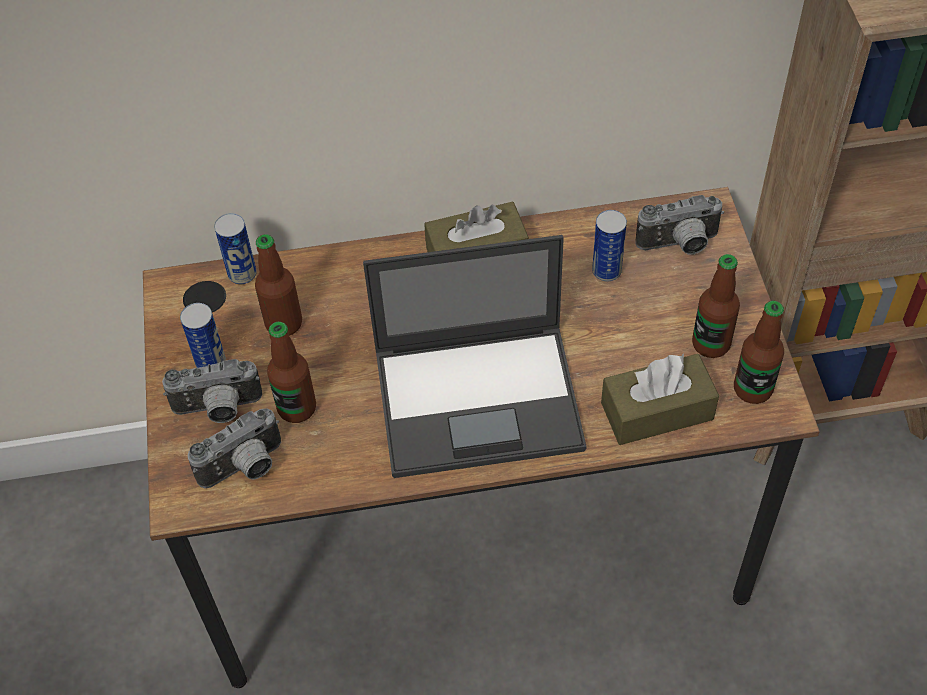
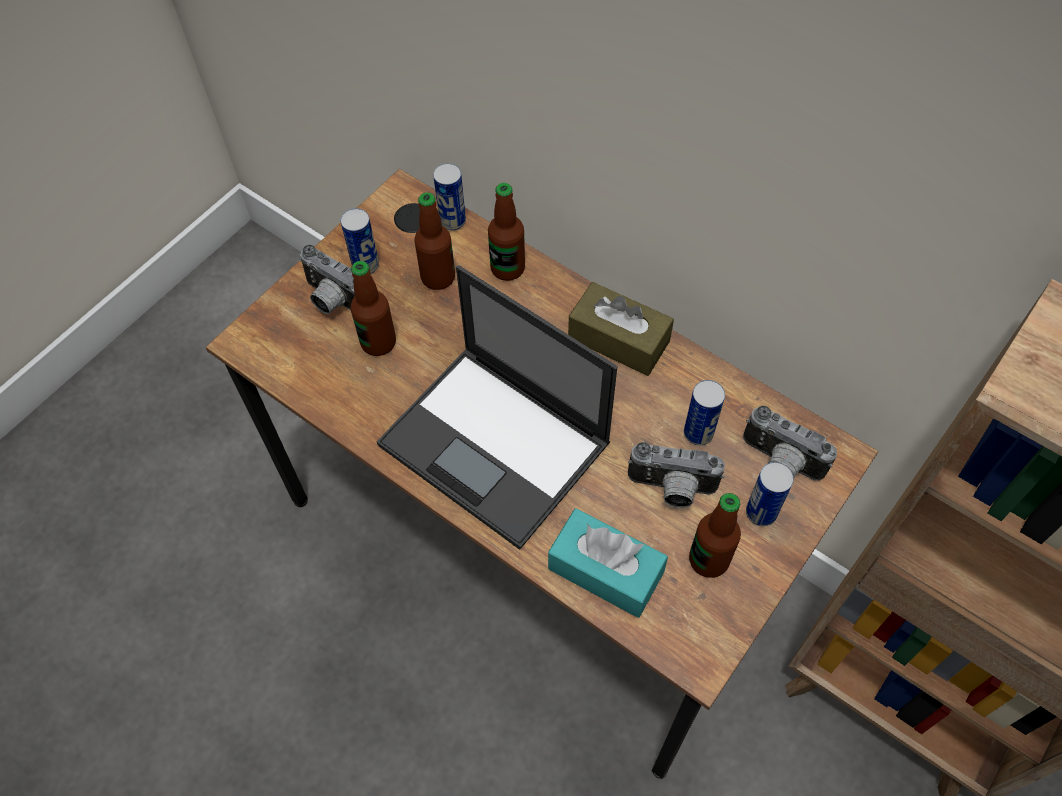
camera: 45 degrees right, 5 degrees up
camera [188,409,281,488] -> camera moved to [628,442,725,508]
brown tissue box [601,353,719,445] -> turquoise tissue box [548,508,668,618]
bottle [734,301,784,404] -> bottle moved to [488,183,525,281]
none -> can [746,462,794,526]

